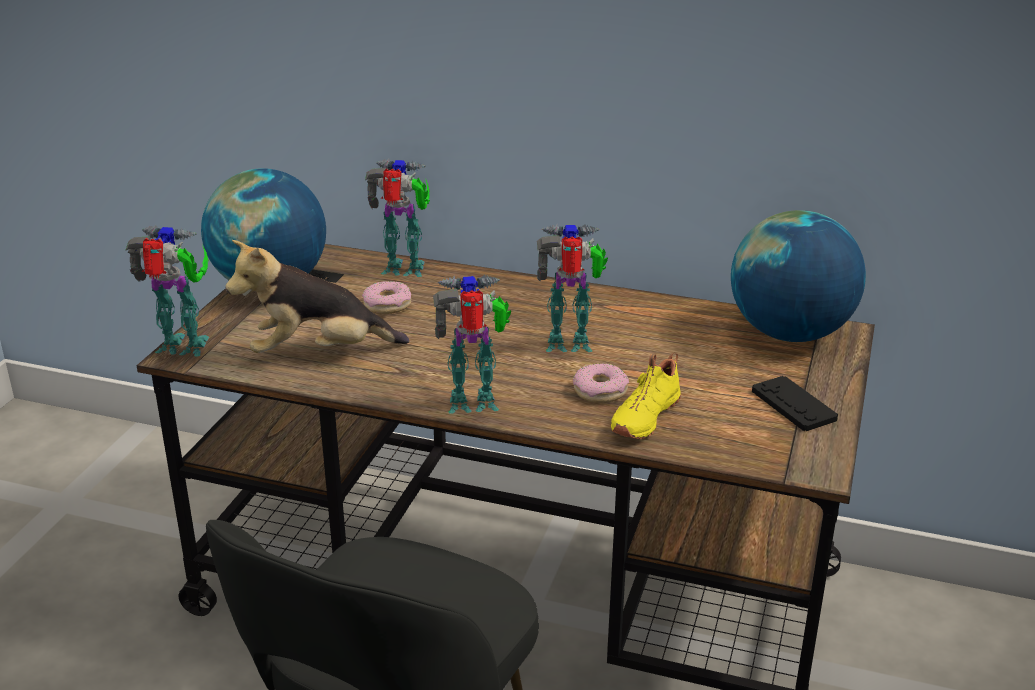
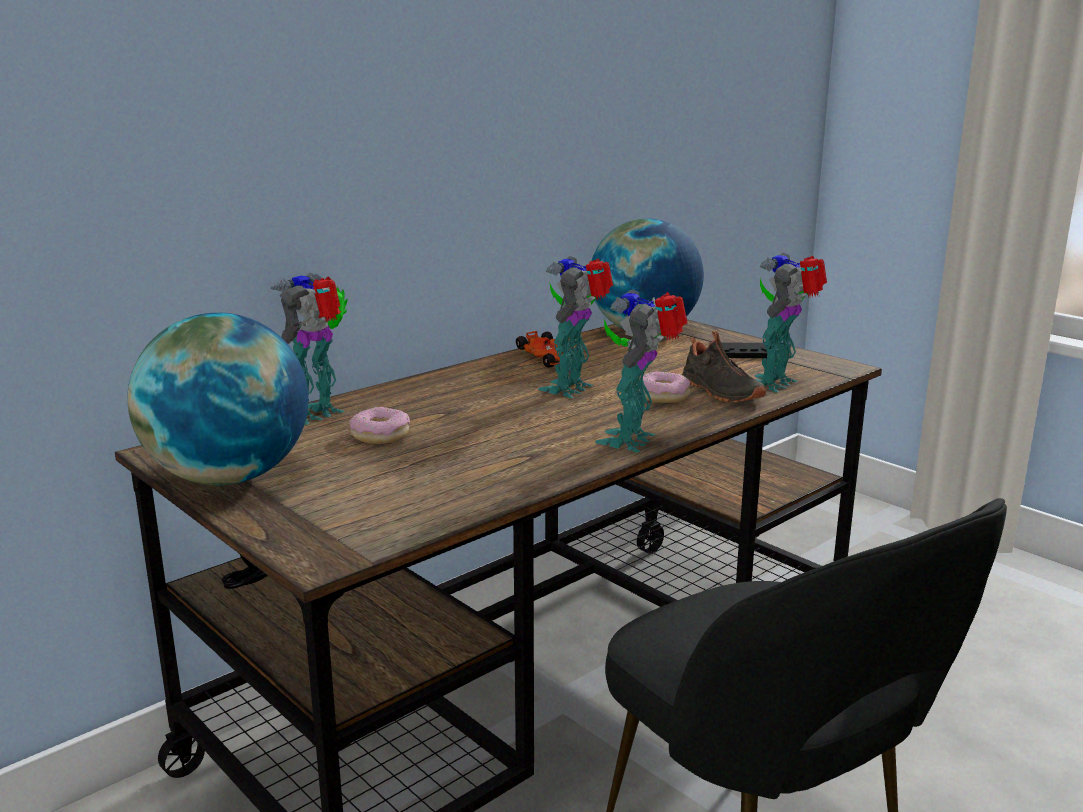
camera: 60 degrees left, 10 degrees down
toy robot [125,225,209,357] -> toy robot moved to [755,253,827,392]
plush toy [225,240,409,353] -> none
yellow shoe [611,353,681,439] -> black shoe [682,330,766,402]
none -> toy car [516,331,572,367]

